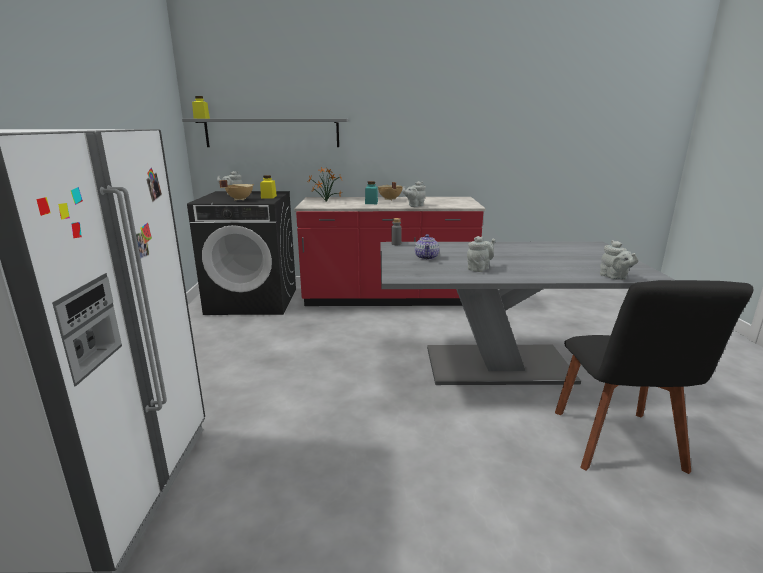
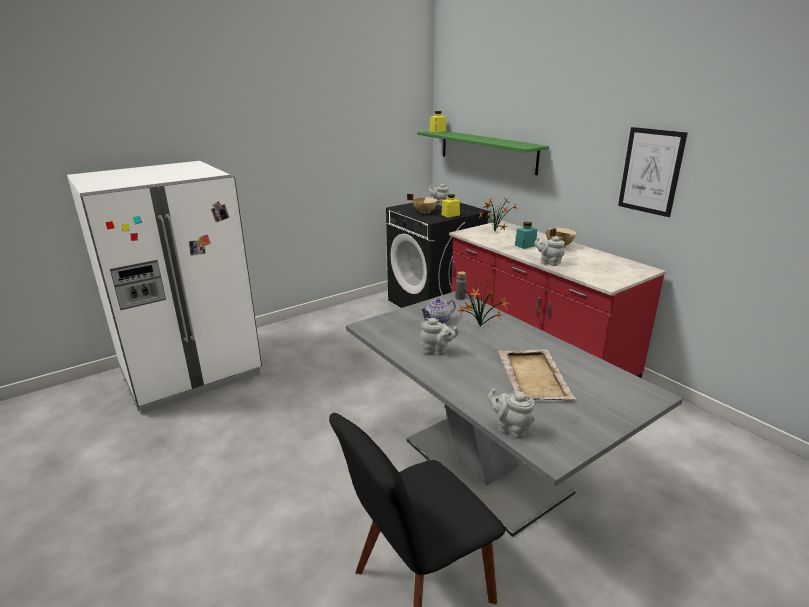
camera: 55 degrees right, 5 degrees up
grey shelf [182,119,349,147] -> green shelf [417,131,549,175]
grey teapot [600,240,639,280] -> grey teapot turned 90 degrees clockwise [487,388,535,439]
none -> potted plant [459,279,510,326]
none -> beige tray [498,349,576,400]
none -> picture [618,127,688,217]

